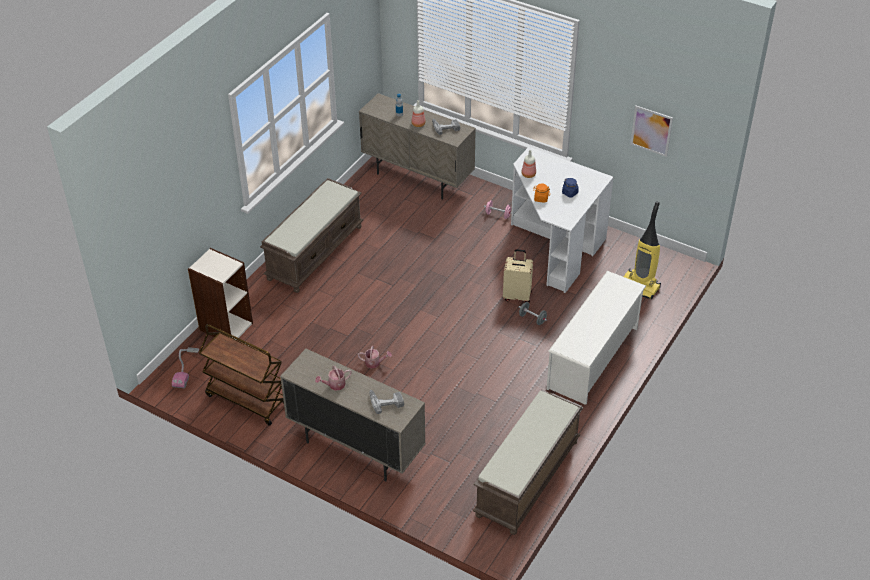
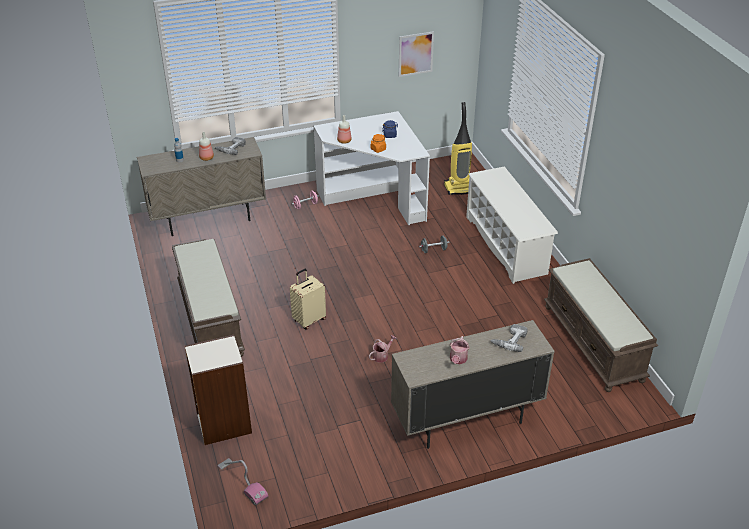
camera: 50 degrees left, 5 degrees down
brown cart [199,324,284,426] -> none
beige suitcase [503,249,533,303] -> beige suitcase moved to [290,269,326,329]

